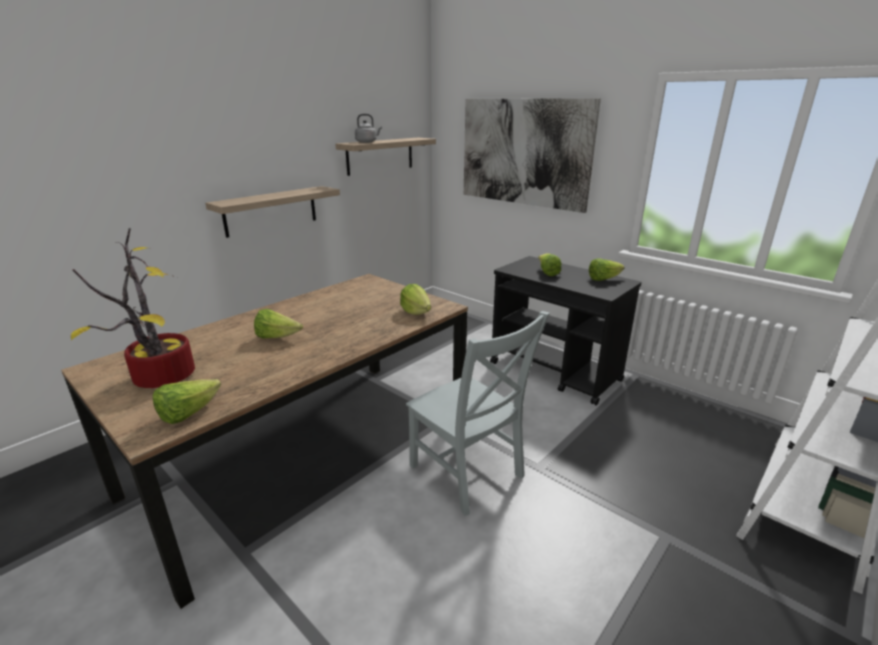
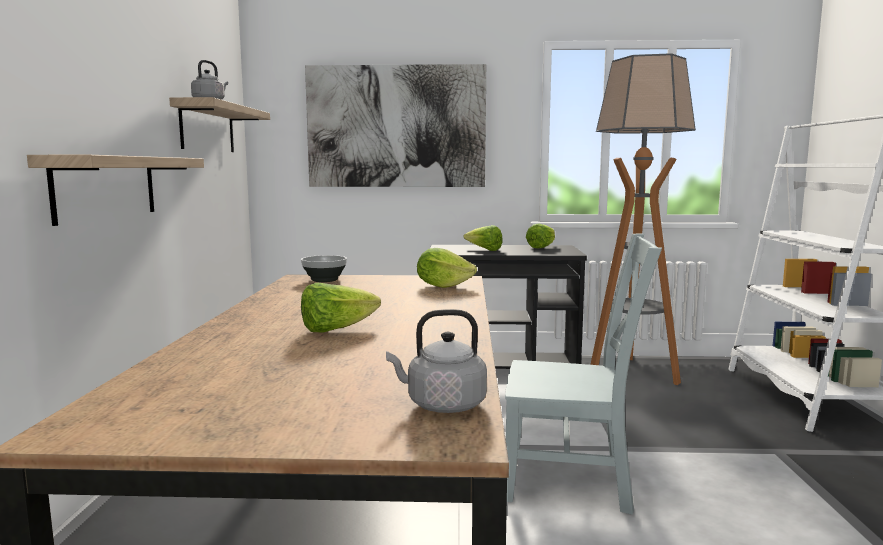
camera: 40 degrees left, 15 degrees down
potted plant [71,228,195,388] -> none
lettuce [153,379,221,424] -> grey kettle [386,309,487,413]
none -> bowl [301,255,347,282]
none -> floor lamp [590,53,696,385]

